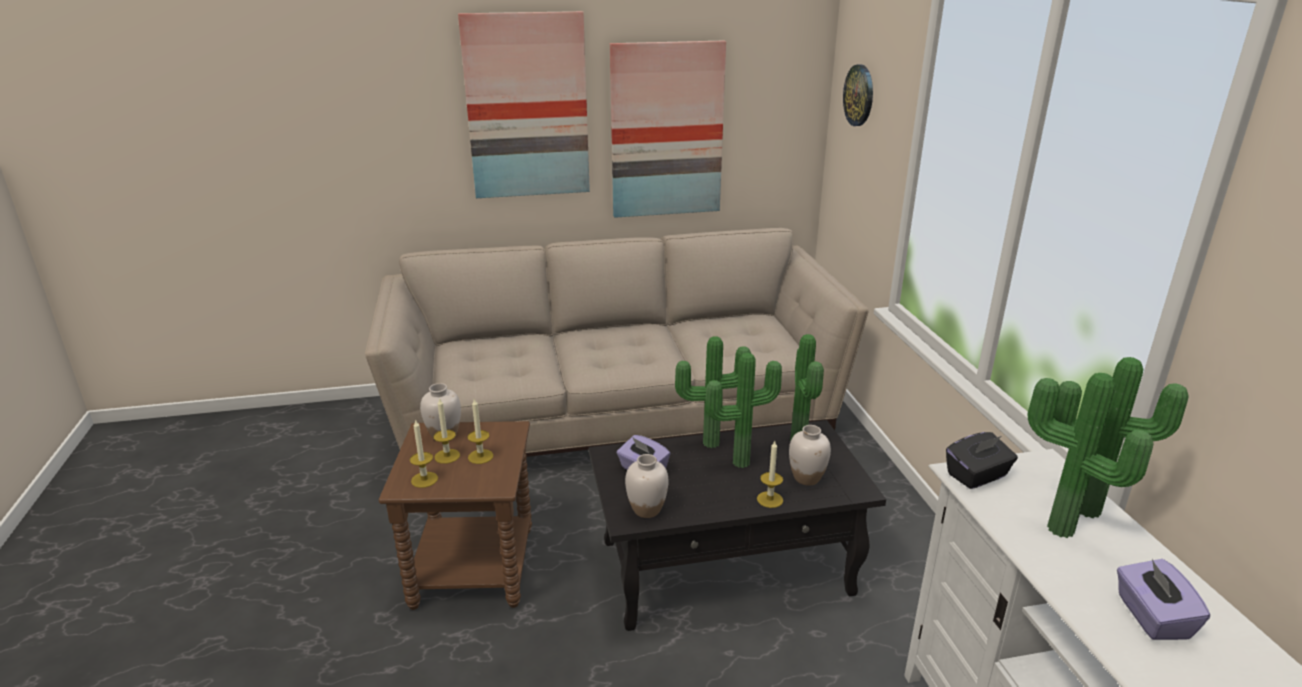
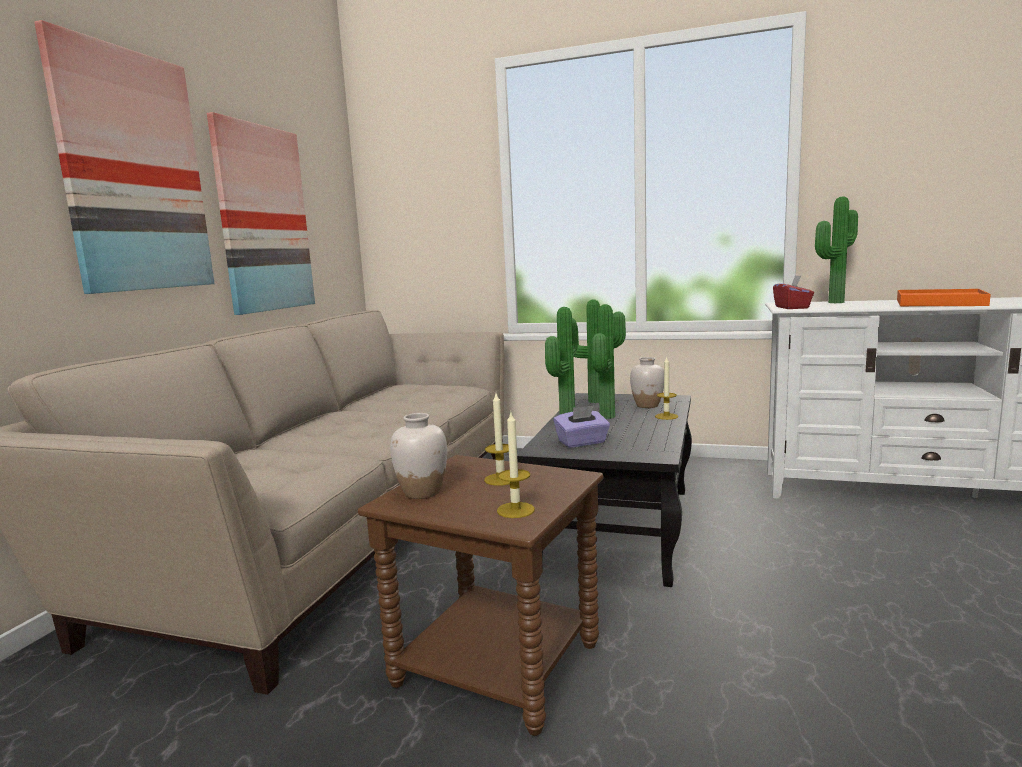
camera: 60 degrees left, 15 degrees down
candle [434,397,460,464] -> none
white vase [625,454,669,518] -> none
wall clock [843,64,873,126] -> none
black tissue box [946,432,1018,489] -> red tissue box [773,275,814,309]
potted plant [1028,373,1153,538] -> none
purple tissue box [1117,559,1210,640] -> orange tray [897,289,991,306]

